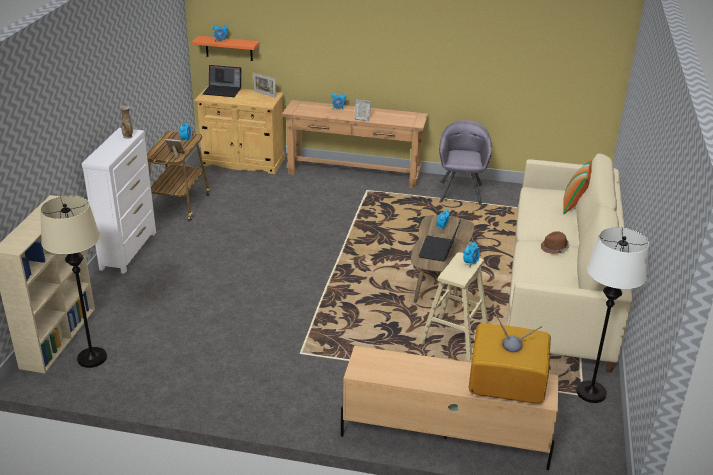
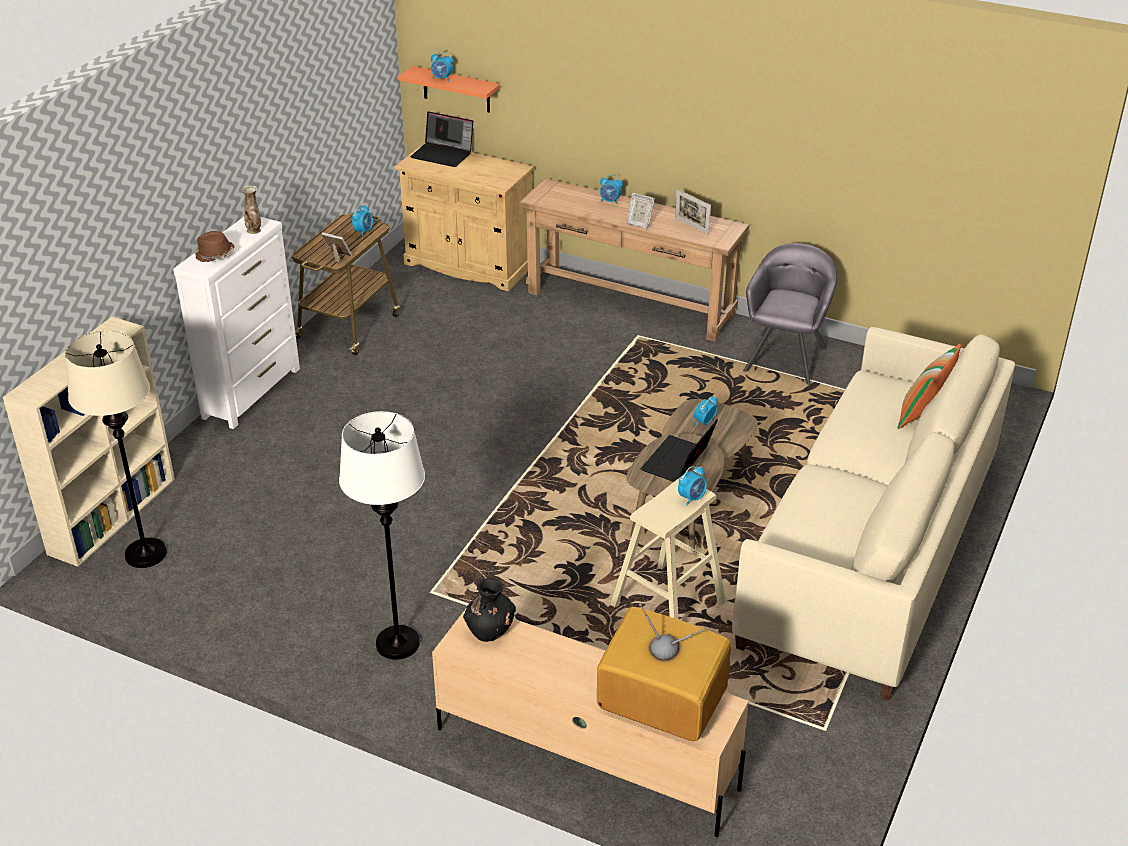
camera: 15 degrees right, 5 degrees up
picture frame [253,73,276,98] -> picture frame moved to [675,189,711,235]
brown hat [541,231,570,254] -> brown hat moved to [195,231,235,262]
white floor lamp [576,227,649,403] -> white floor lamp moved to [339,411,425,660]
none -> black vase [463,578,516,642]

